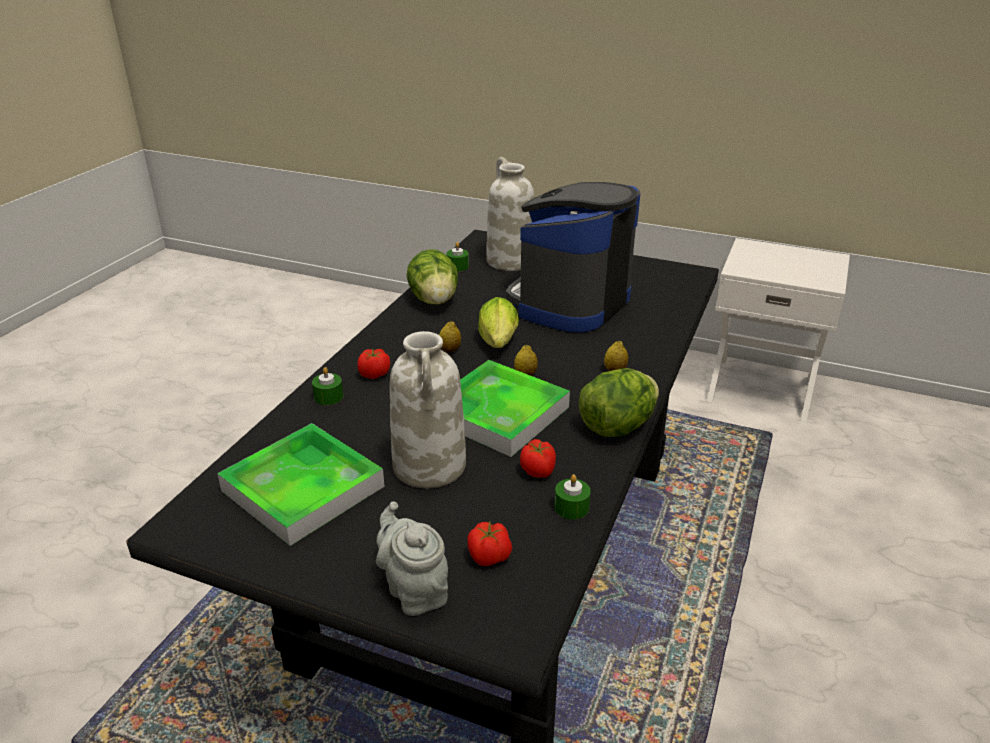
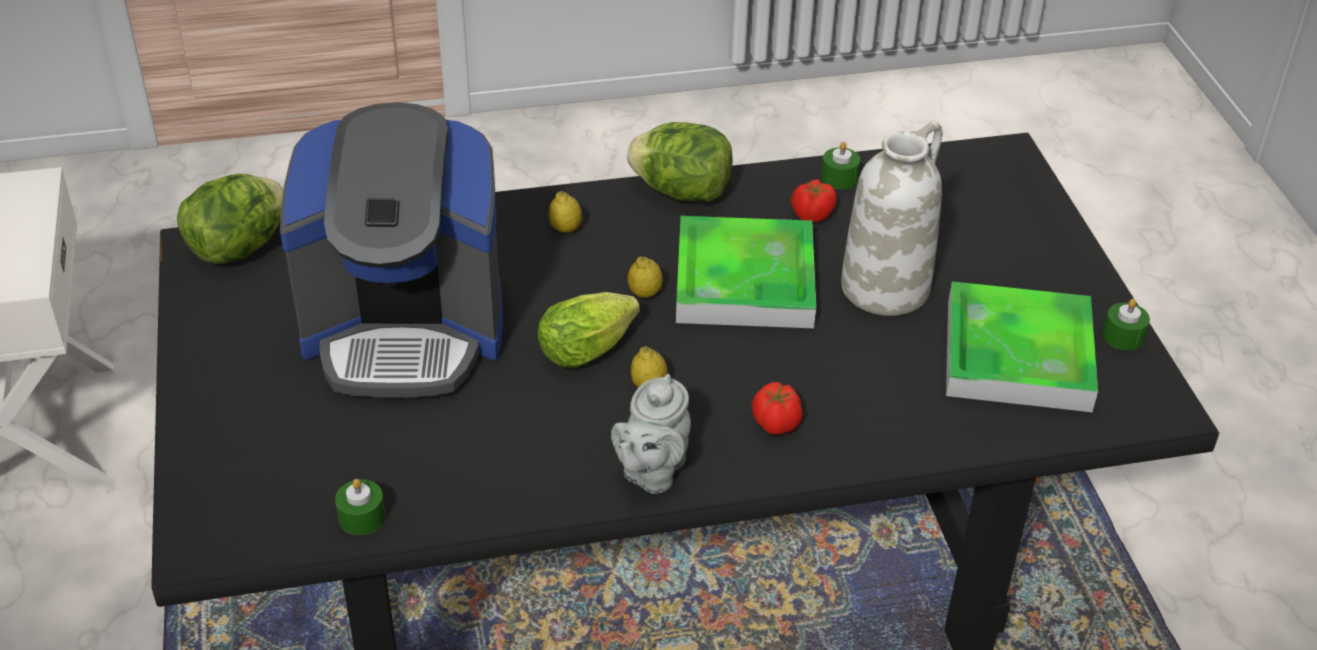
camera: 125 degrees left, 10 degrees up
green candle [312,367,343,405] -> green candle moved to [1102,299,1150,350]
grey teapot [376,501,448,616] -> grey teapot moved to [611,374,691,494]
lettuce [407,249,458,305] -> lettuce moved to [177,174,284,264]
tomato [468,522,512,566] -> none
white vase [486,157,535,271] -> none

